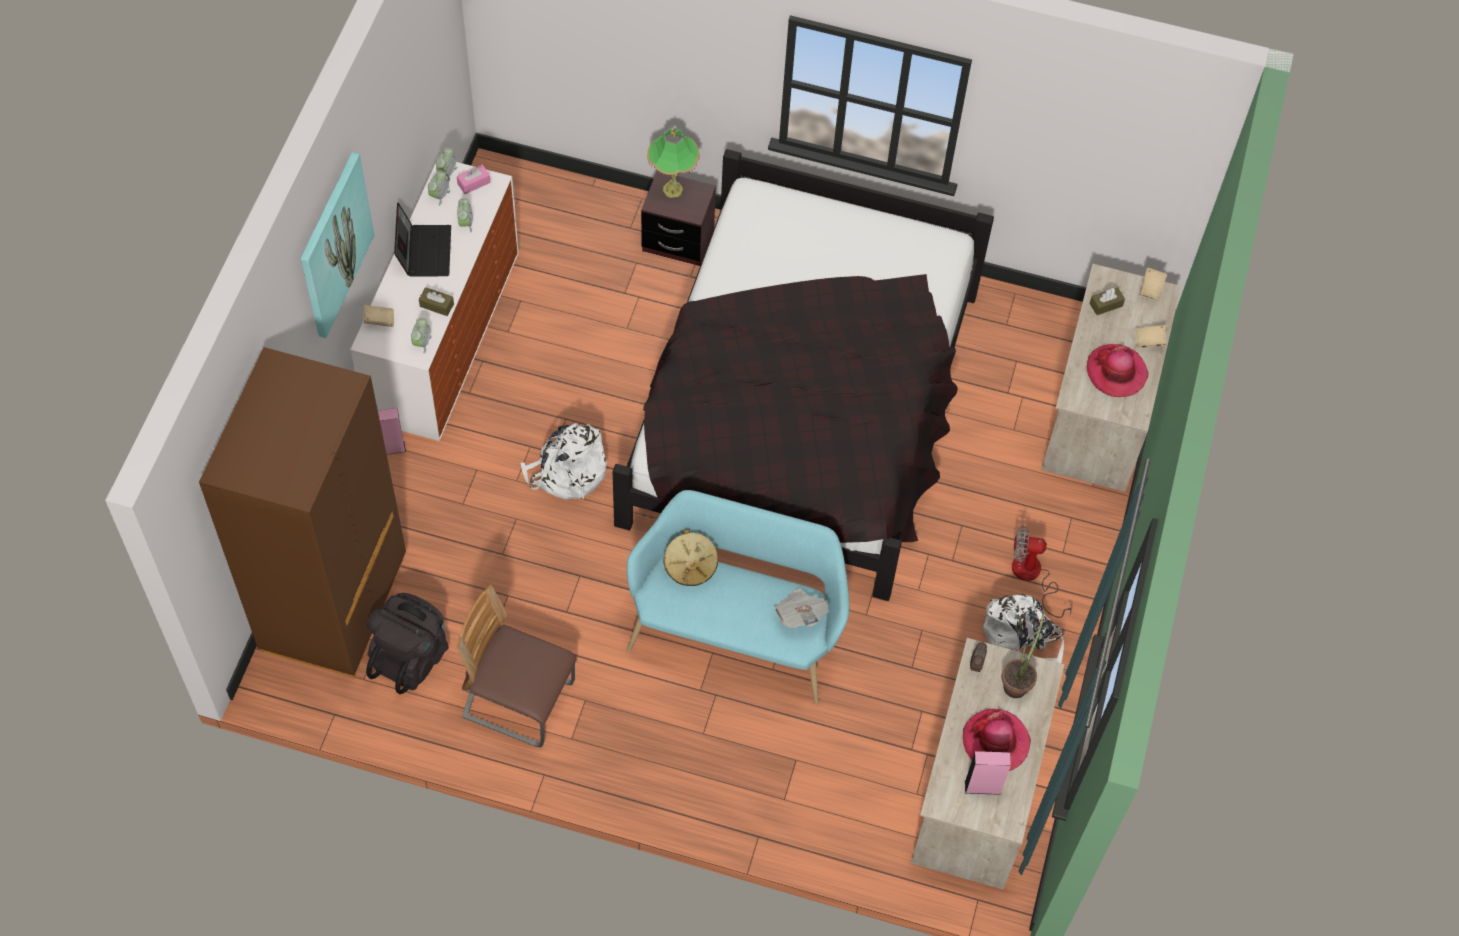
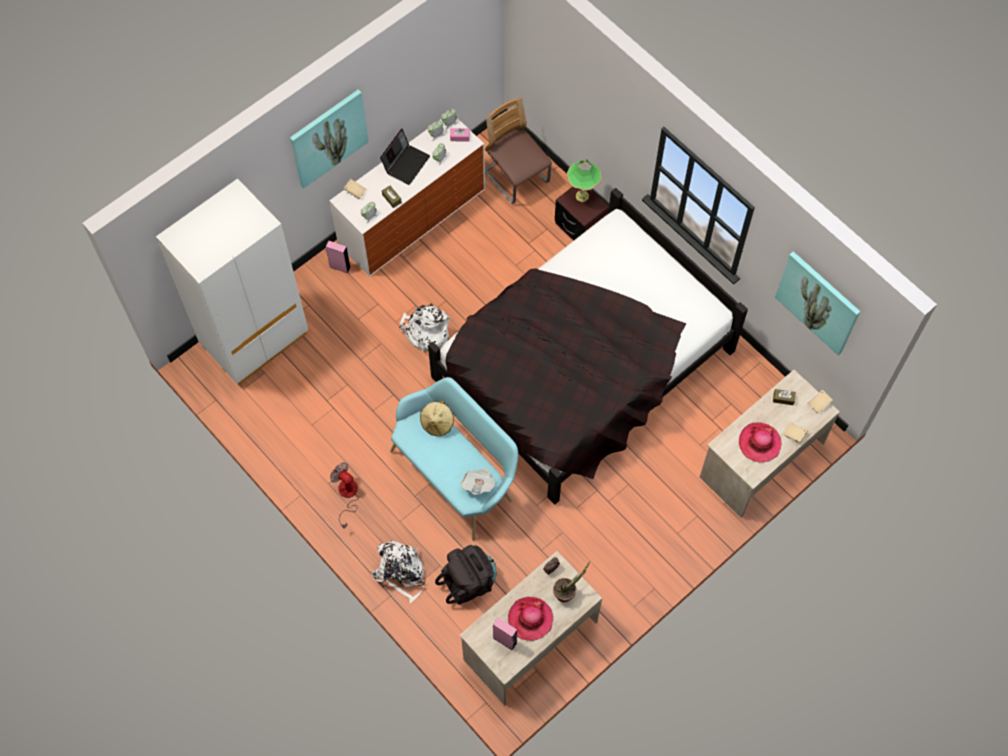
camera: 35 degrees right, 5 degrees up
brown wardrobe [199,347,406,678] -> white wardrobe [156,179,308,385]
black backpack [366,593,449,694] -> black backpack moved to [435,545,497,605]
chair [457,584,577,747] -> chair moved to [485,98,552,204]
white backpack [983,594,1065,663] -> white backpack moved to [372,541,425,603]
fan [1012,526,1073,618] -> fan moved to [330,462,359,529]
none -> picture [775,251,860,355]

